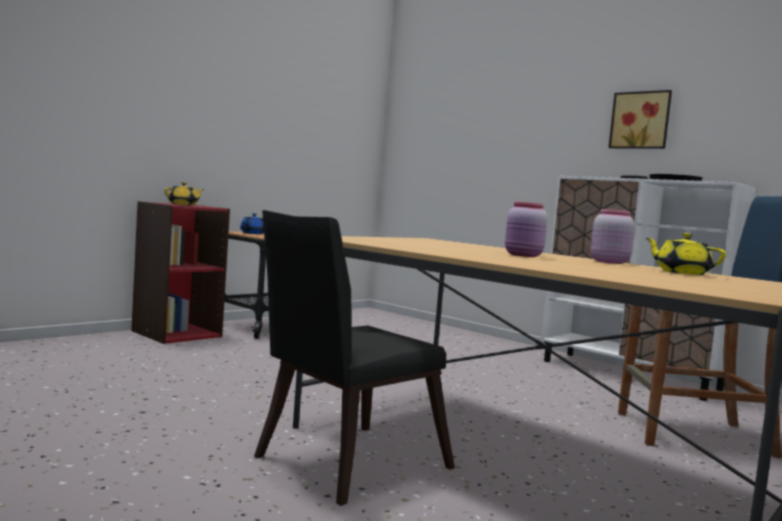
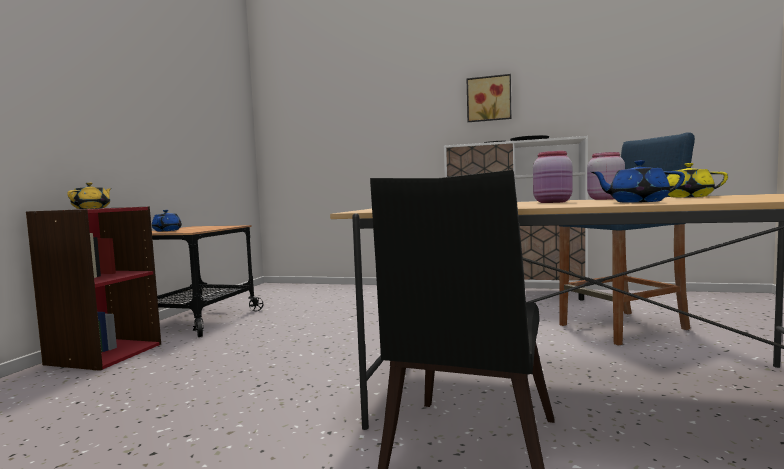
camera: 25 degrees left, 0 degrees up
none -> blue teapot [591,160,685,203]

